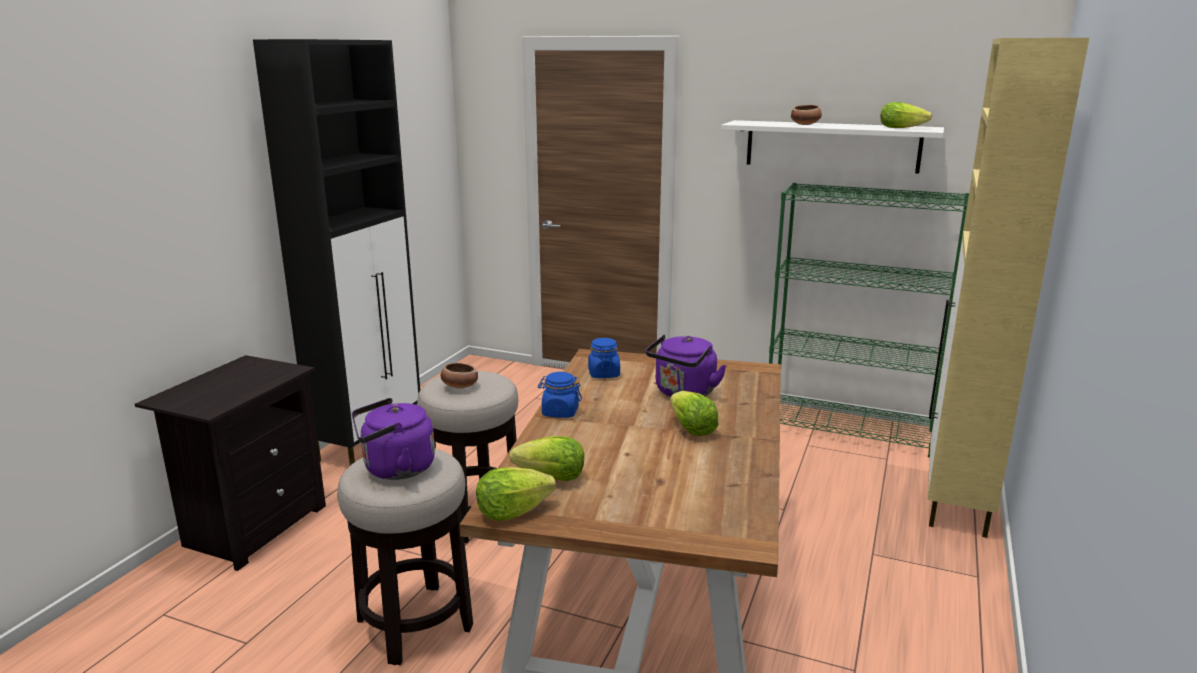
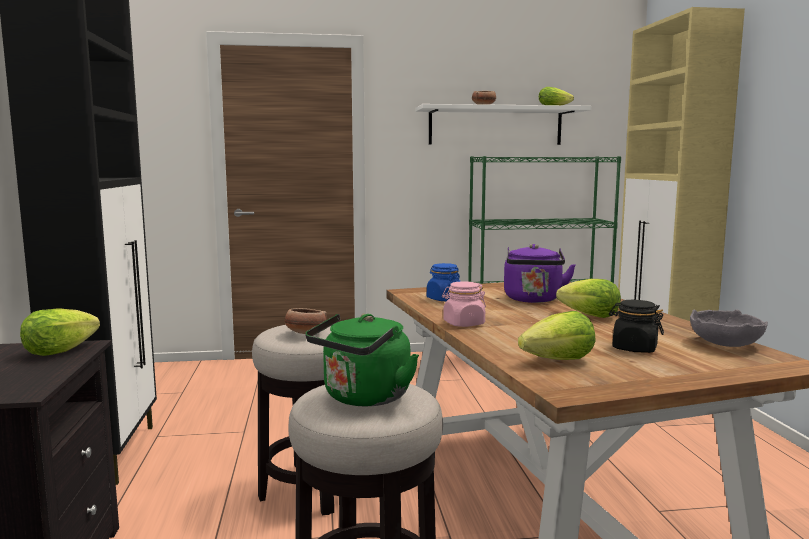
camera: 30 degrees left, 10 degrees down
purple kettle [352,398,435,480] -> green kettle [305,313,419,407]
lettuce [476,467,556,521] -> lettuce moved to [20,308,100,356]
blue jar [538,372,582,418] -> pink jar [442,281,486,327]
none -> black jar [609,300,664,353]
none -> grey bowl [690,309,768,347]

